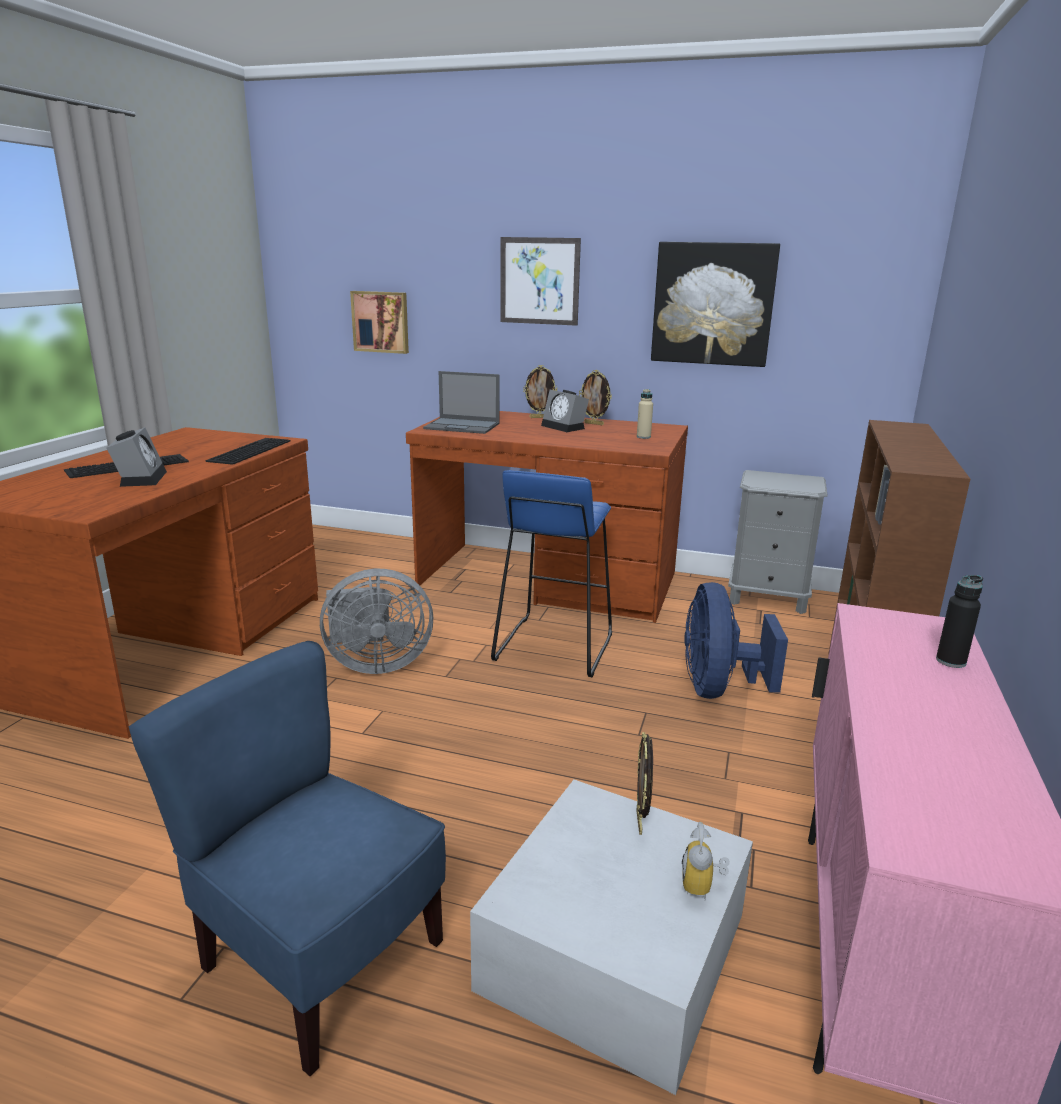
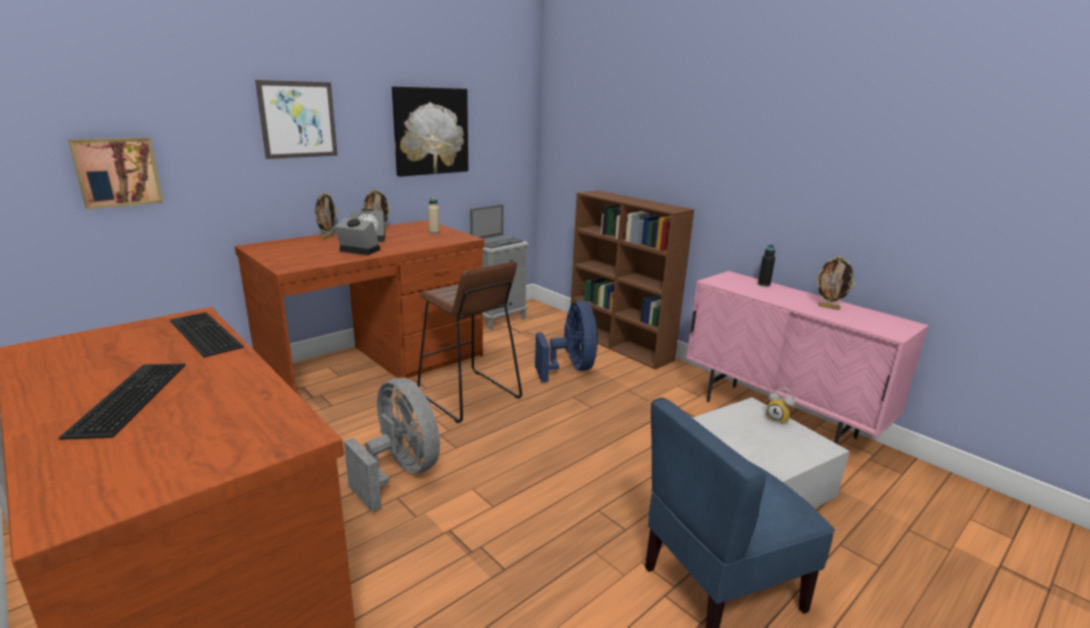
camera: 60 degrees left, 0 degrees up
alarm clock [107,427,167,487] -> alarm clock moved to [335,218,380,255]
grey fan [320,569,433,674] -> grey fan turned 60 degrees counterclockwise [344,378,440,512]
laptop [423,371,500,434] -> laptop moved to [470,205,523,249]
blue stool [491,470,612,677] -> brown stool [417,261,522,423]
picture frame [636,732,653,835] -> picture frame moved to [816,256,855,310]
blue fan [684,582,788,699] -> blue fan turned 135 degrees counterclockwise [535,301,598,382]

